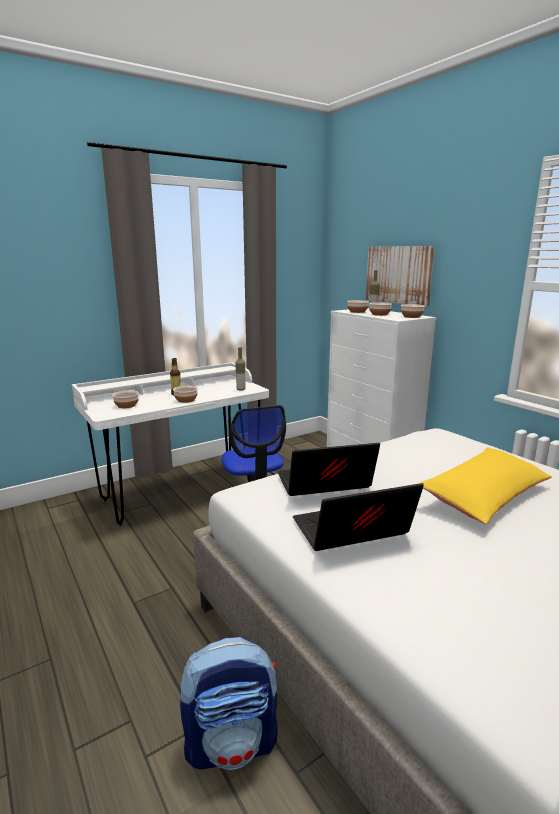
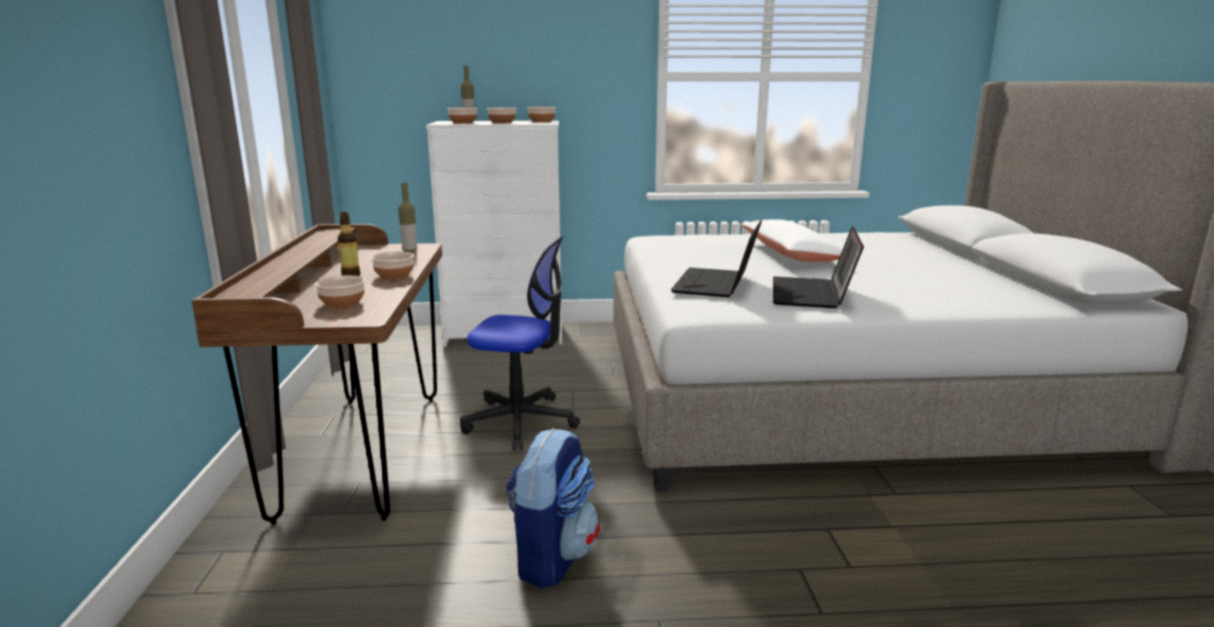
camera: 60 degrees left, 0 degrees up
white desk [72,362,269,526] -> brown desk [191,224,442,525]
backpack [180,637,278,770] -> backpack moved to [505,428,599,588]
picture [366,246,435,307] -> none
yellow pillow [418,447,552,524] -> white pillow [741,219,842,262]

